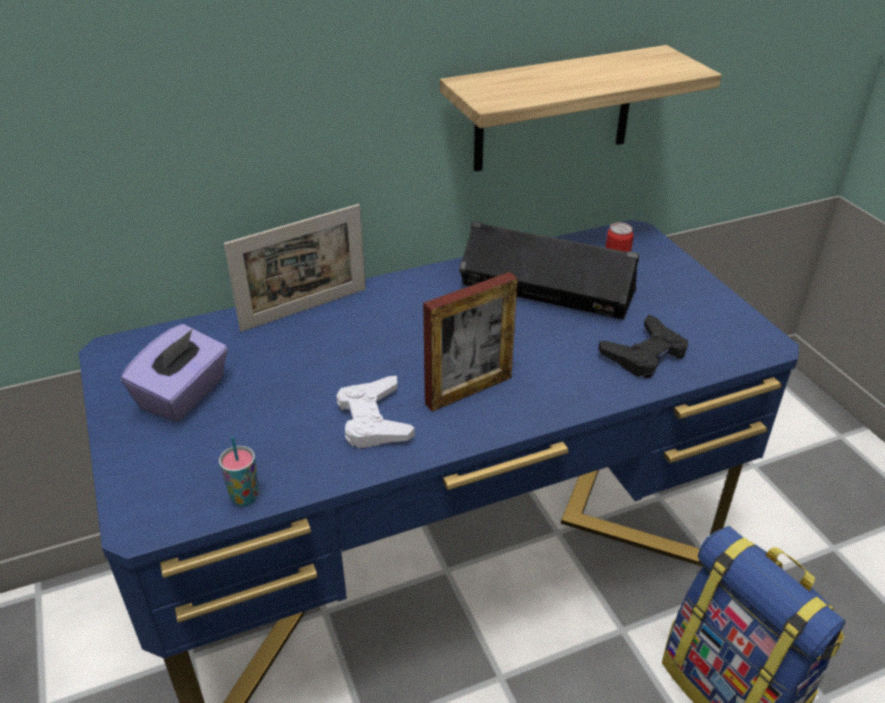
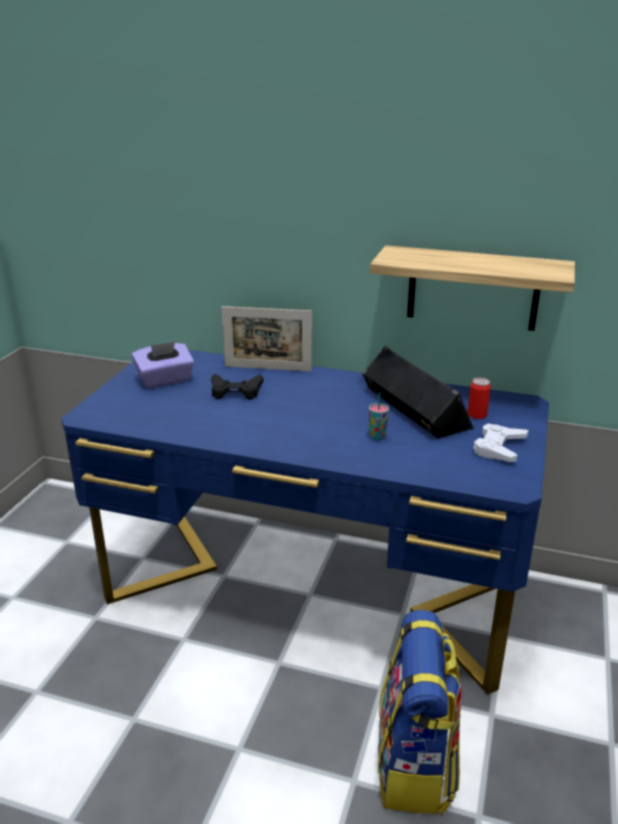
camera: 40 degrees right, 10 degrees down
cup [219,436,259,506] -> cup moved to [369,392,389,440]
white game controller [336,376,415,448] -> white game controller moved to [474,423,528,462]
picture frame [423,272,518,412] -> none
black game controller [599,314,689,379] -> black game controller moved to [211,374,263,400]

